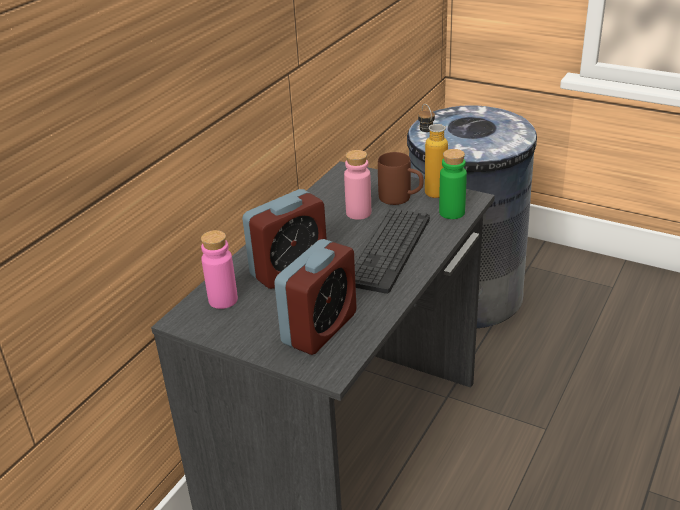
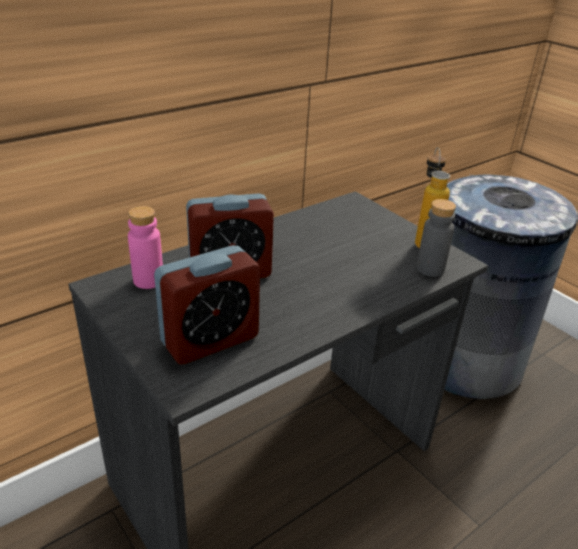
camera: 20 degrees right, 0 degrees up
pink bottle [344,150,371,220] -> none
keyboard [355,208,430,294] -> none
brown mug [378,152,424,205] -> none
green bottle [439,149,467,219] -> grey bottle [416,199,456,277]

